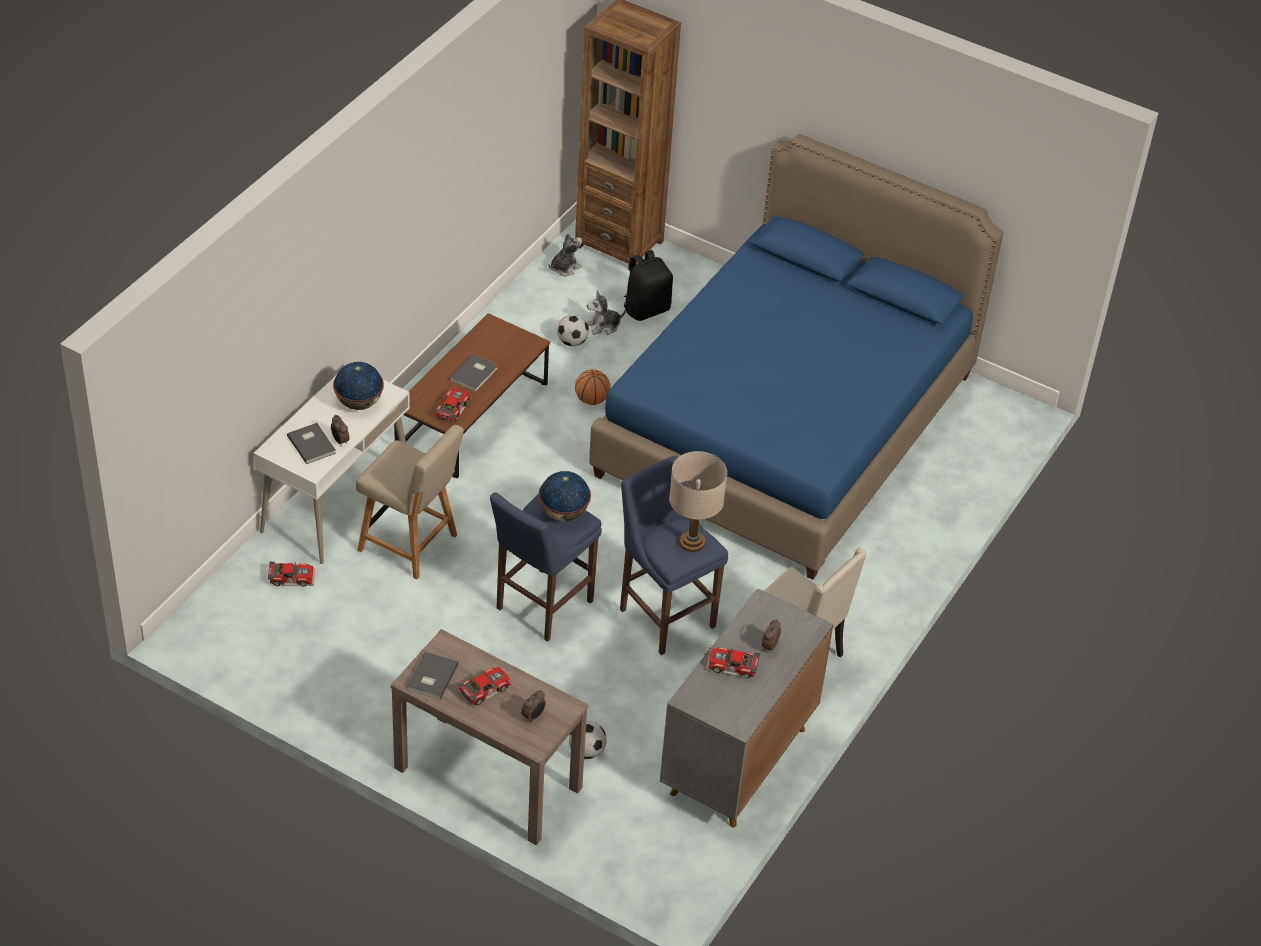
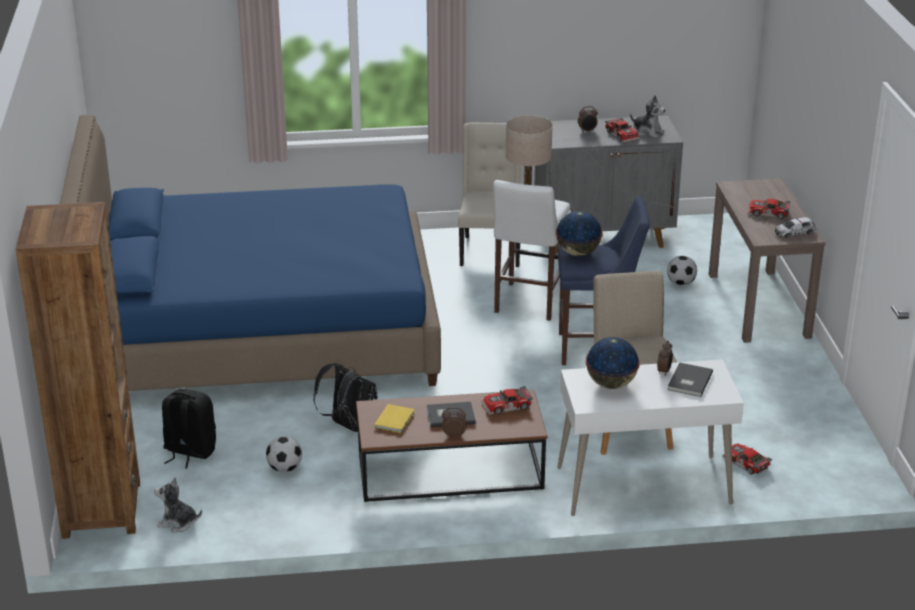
camera: 125 degrees left, 15 degrees down
grey book [407,652,459,700] -> toy car [775,217,816,238]
alarm clock [521,690,546,723] -> alarm clock moved to [442,407,467,437]
basketball [575,369,610,405] -> black backpack [313,363,378,432]
plush toy [587,291,626,335] -> plush toy moved to [630,96,665,138]
blue stool [620,456,728,655] -> white stool [493,180,571,321]
none -> yellow book [374,404,414,434]

